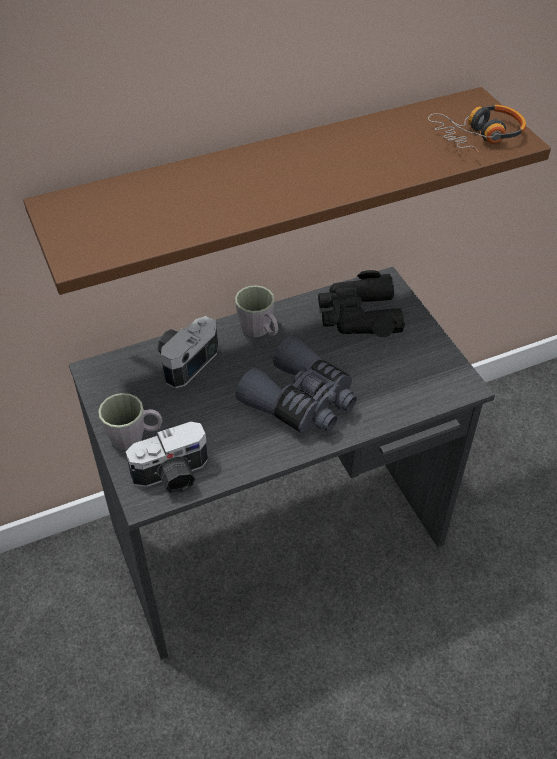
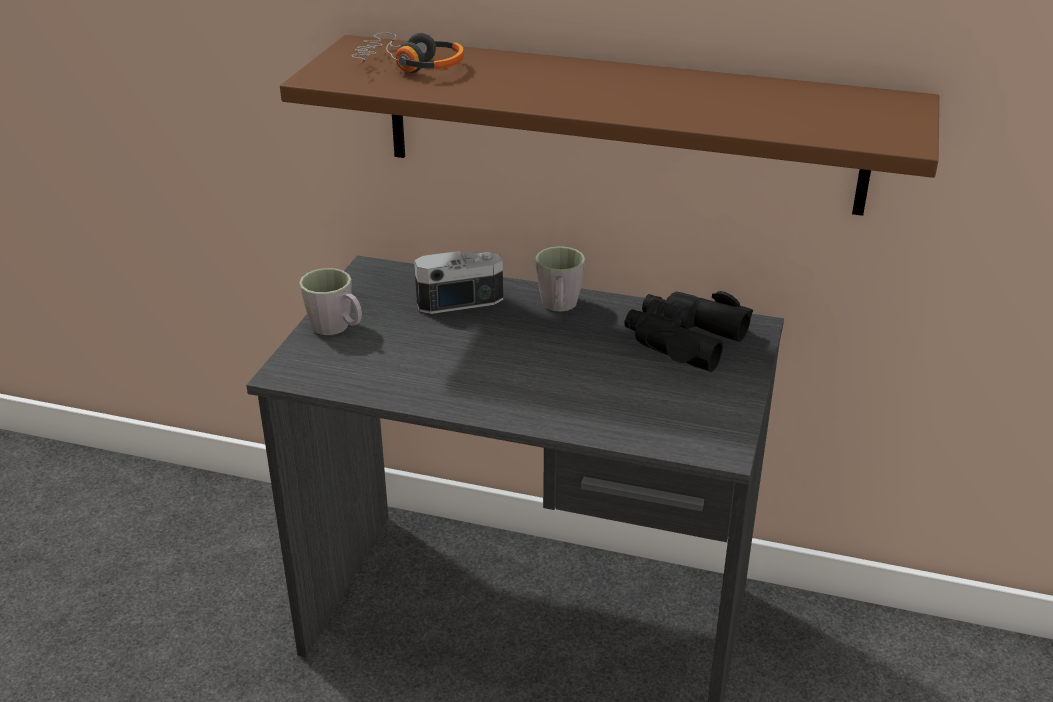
camera: 40 degrees right, 15 degrees down
camera [126,421,208,494] -> none
grey binoculars [235,336,357,434] -> none
headphones [428,105,526,153] -> headphones moved to [351,32,464,73]

